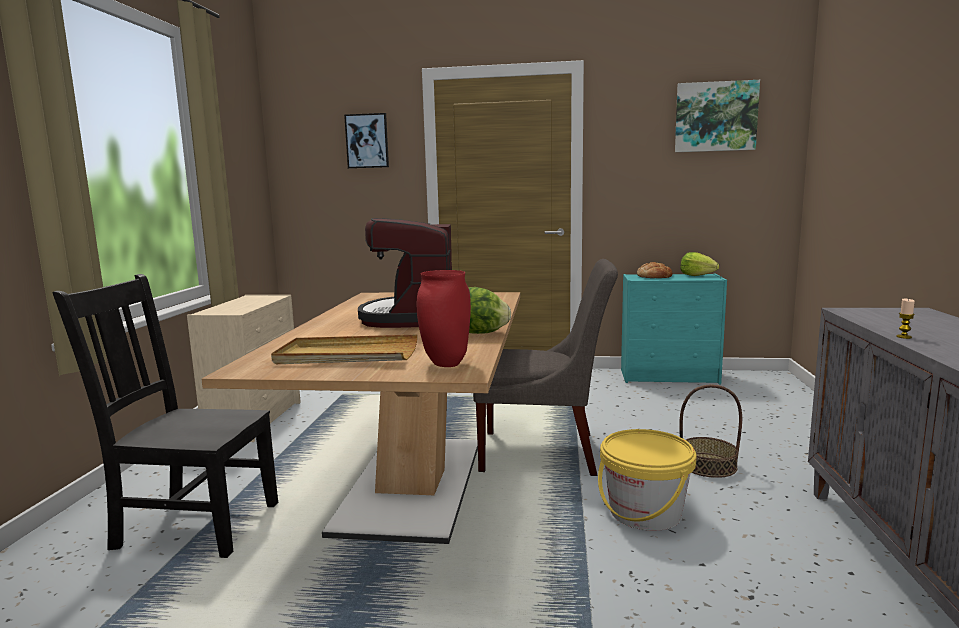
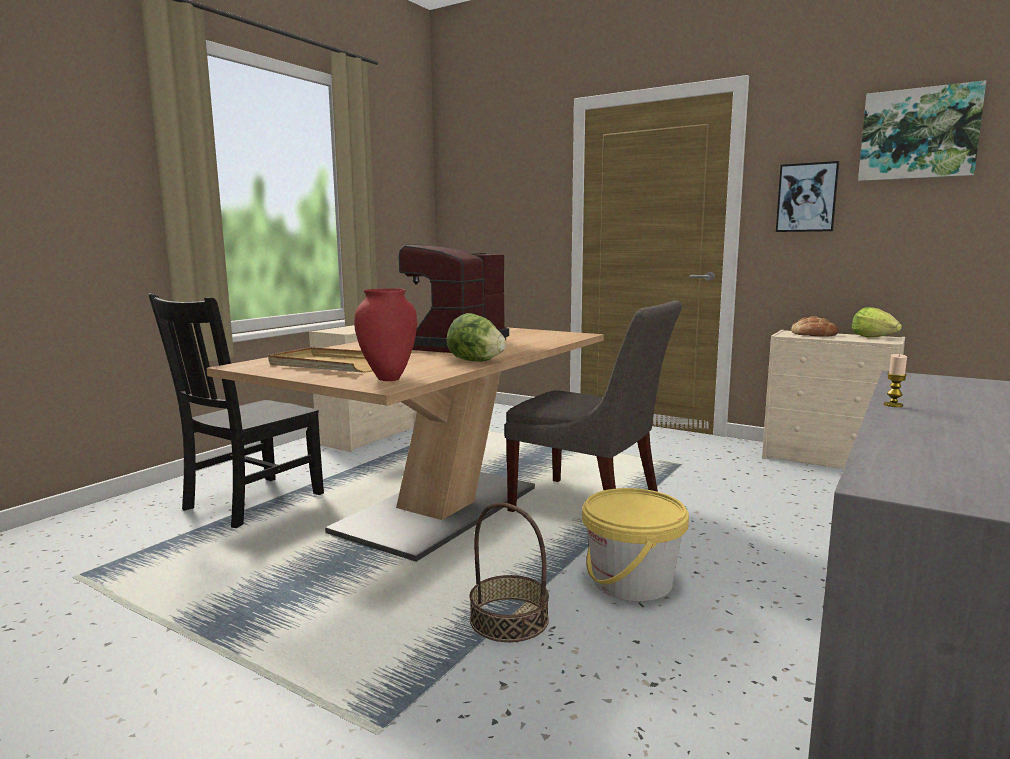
camera: 25 degrees right, 0 degrees up
black chair [53,274,278,558] -> black chair turned 90 degrees counterclockwise [148,294,324,528]
picture [344,113,389,169] -> picture moved to [776,161,839,232]
turquoise dresser [621,273,727,384] -> beige dresser [762,330,905,469]
basket [680,384,742,478] -> basket moved to [469,503,549,642]

